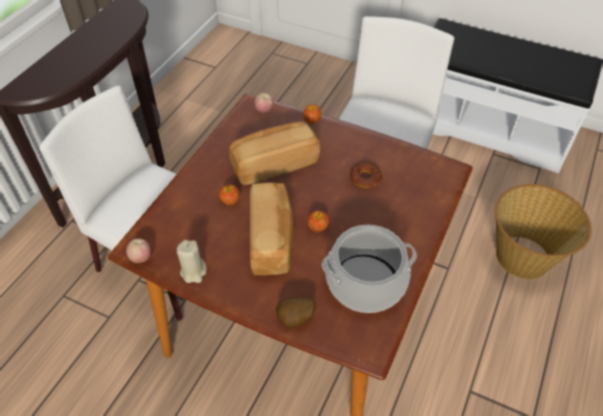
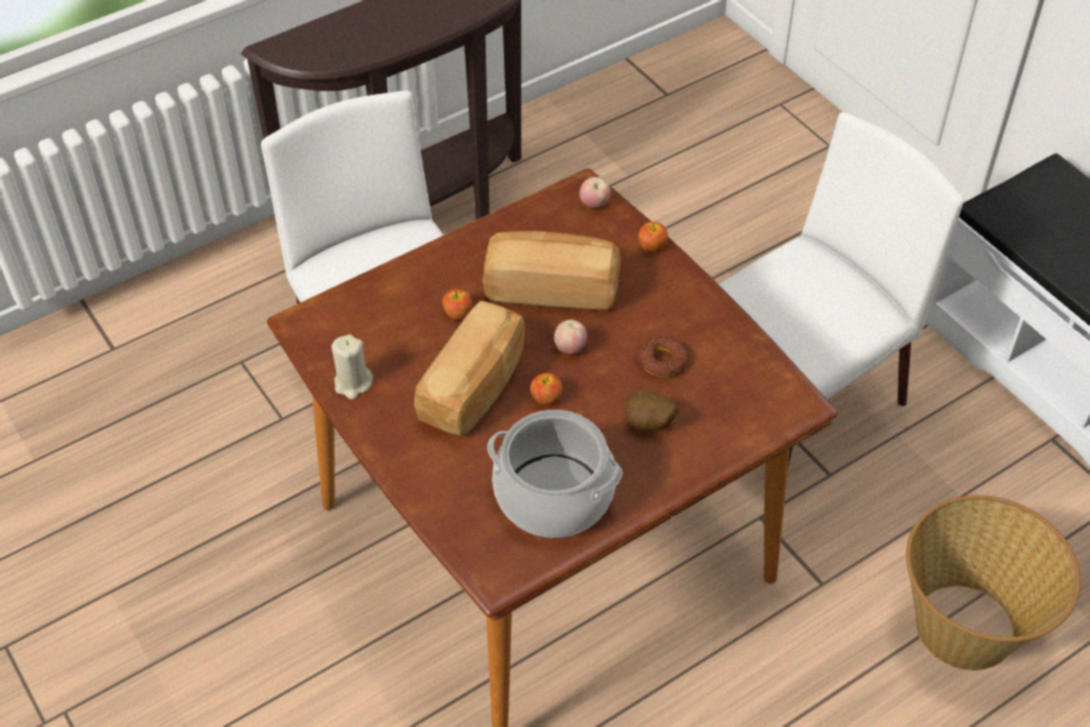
camera: 30 degrees right, 0 degrees up
apple [126,238,151,263] -> apple moved to [554,320,587,354]
potato [276,297,316,328] -> potato moved to [625,390,678,430]

